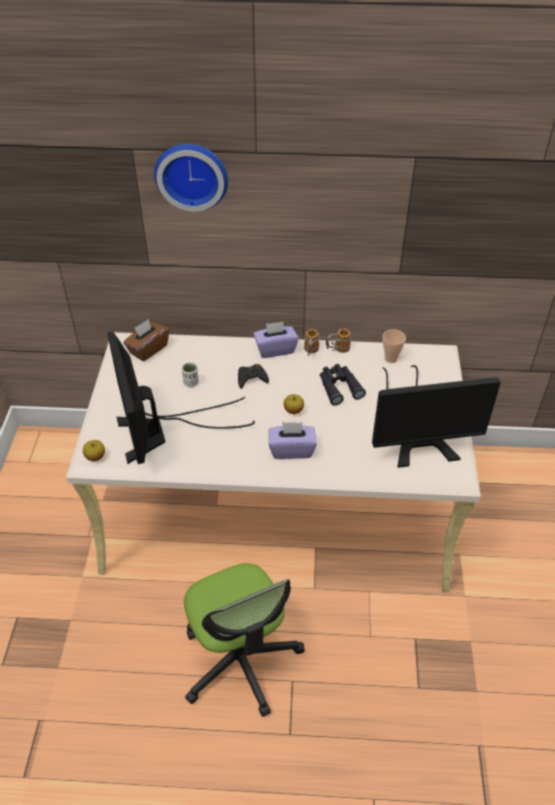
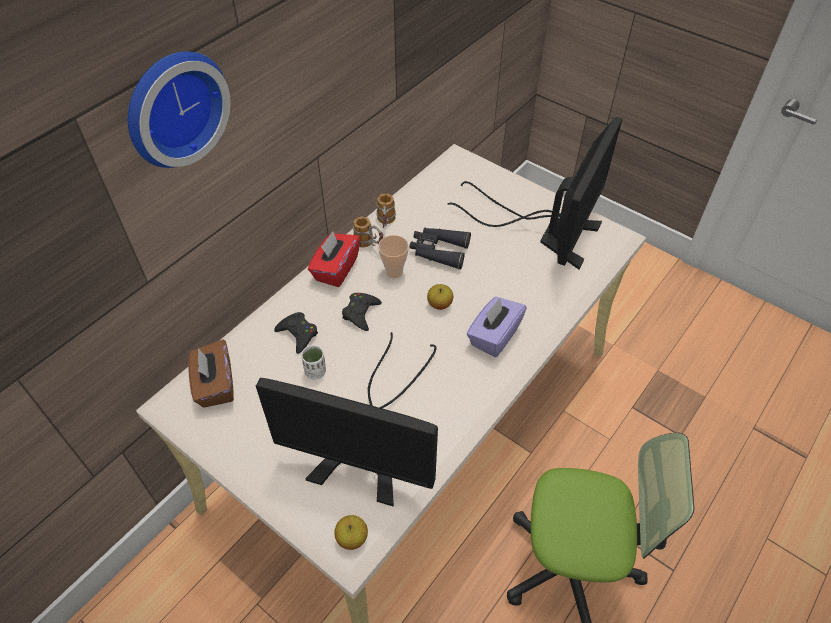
camera: 55 degrees left, 5 degrees up
purple tissue box [253,321,299,358] -> red tissue box [308,231,360,287]
cup [383,329,406,363] -> cup moved to [378,235,409,278]
none -> black game controller [274,312,318,354]

